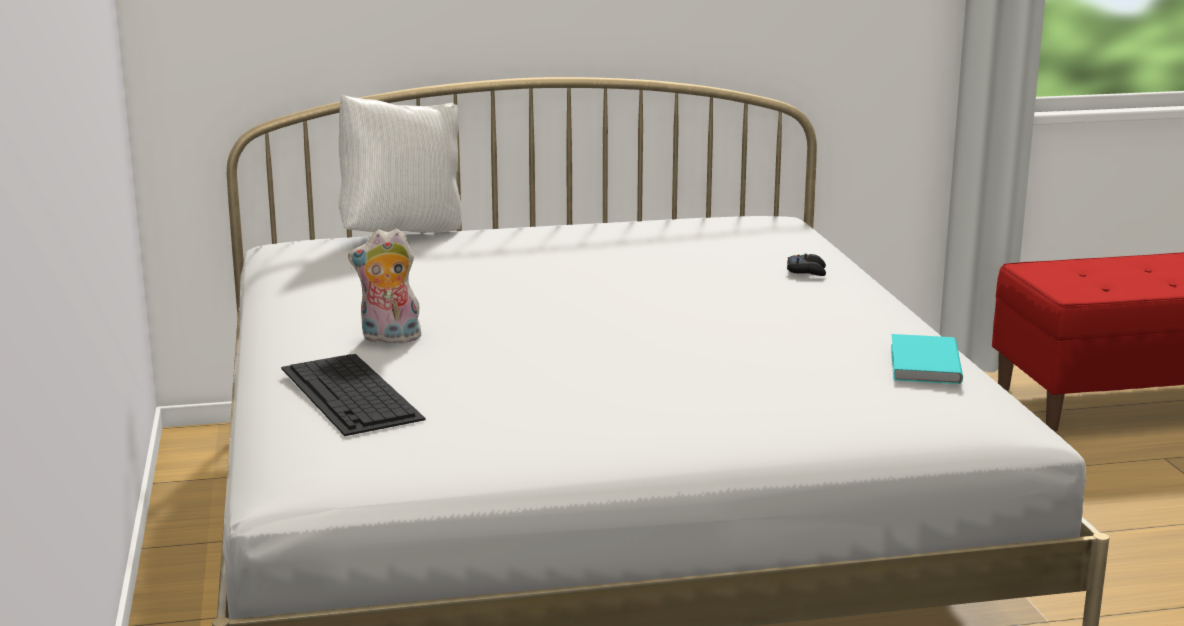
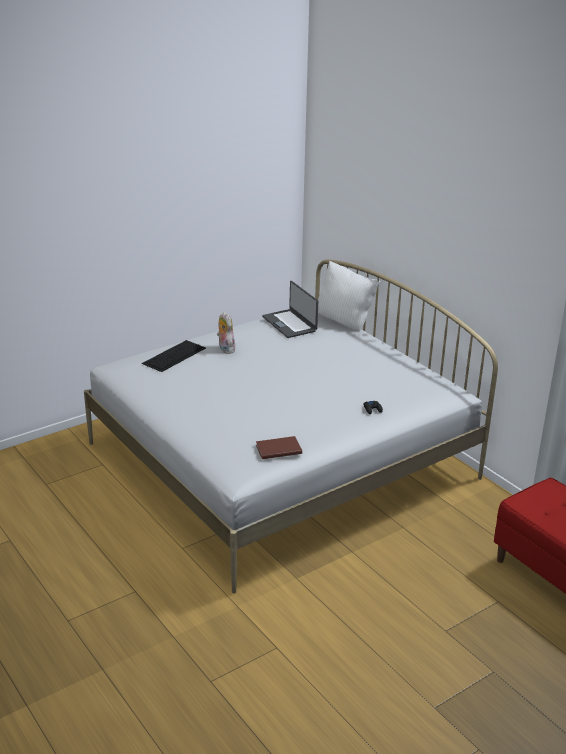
camera: 65 degrees right, 10 degrees up
turquoise book [891,334,963,384] -> brown book [256,436,302,459]
none -> laptop [262,281,318,338]

